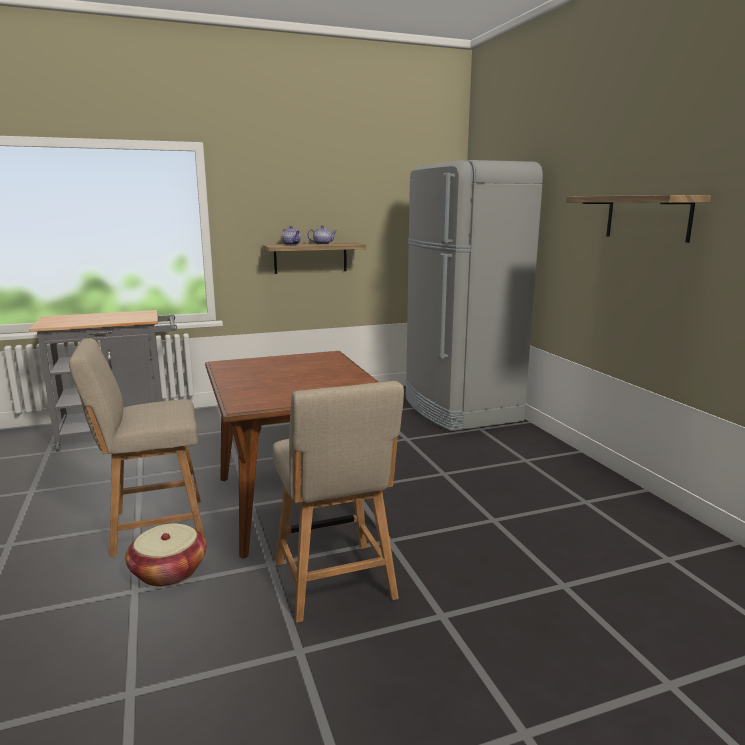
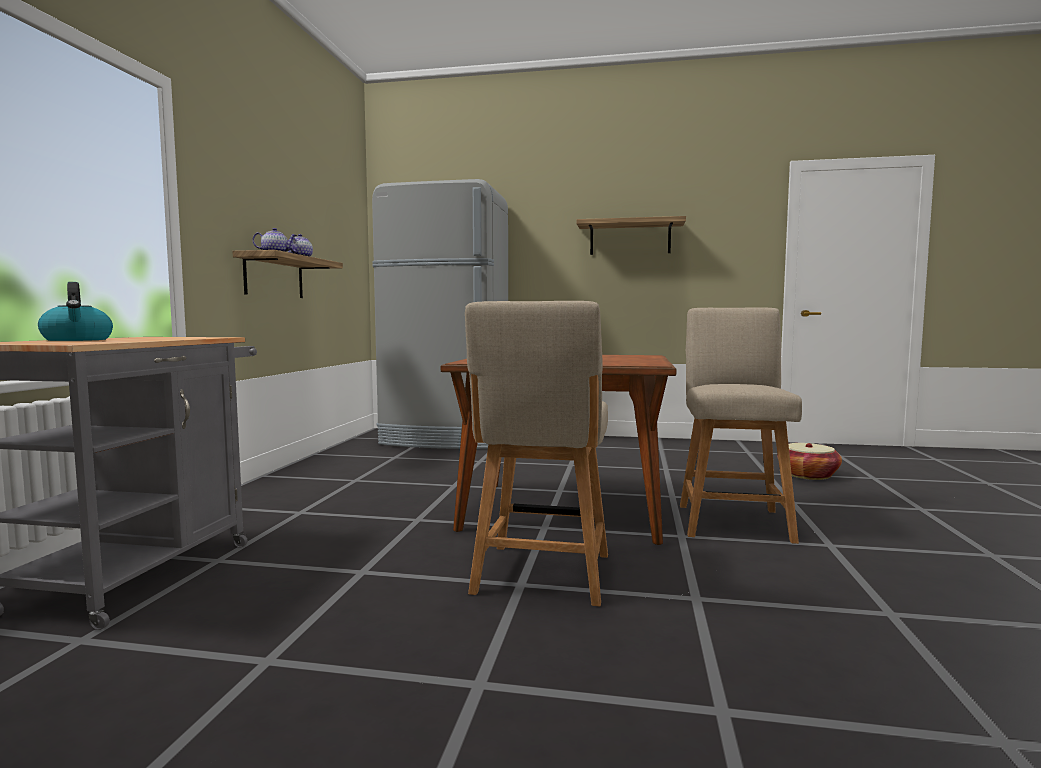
camera: 60 degrees left, 10 degrees down
basket [125,524,207,587] -> basket moved to [777,443,842,480]
beige chair [273,381,404,623] -> beige chair turned 90 degrees counterclockwise [680,307,802,544]
none -> kettle [38,282,113,341]

